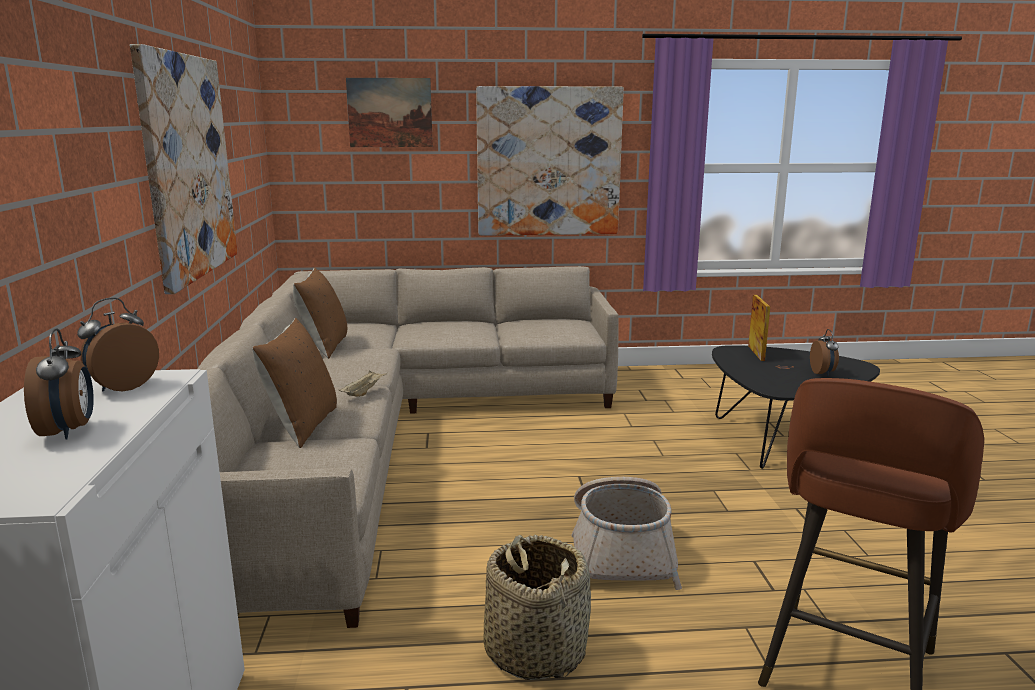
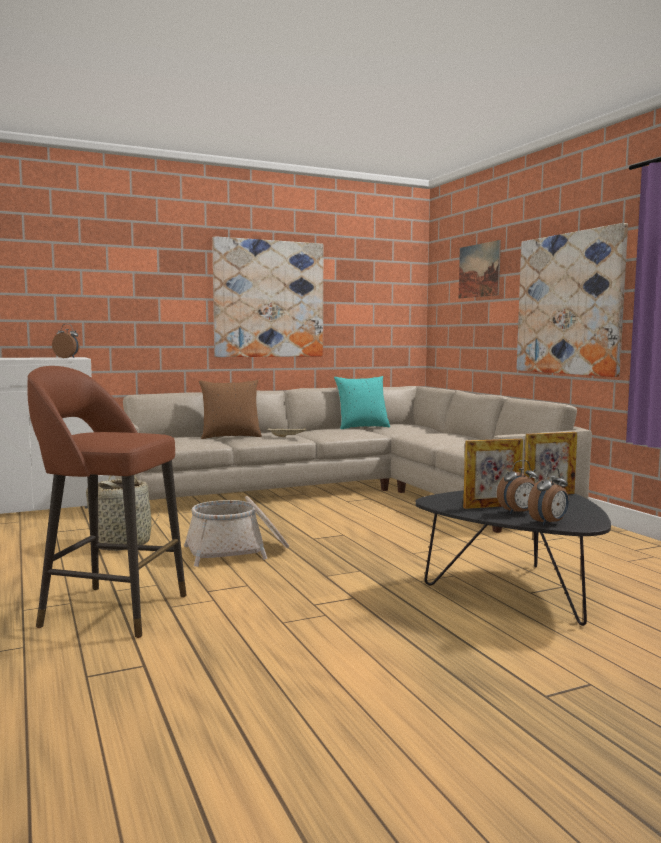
camera: 70 degrees right, 10 degrees down
alarm clock [24,328,94,439] -> alarm clock moved to [528,467,569,525]
brown pillow [293,268,347,359] -> turquoise pillow [334,376,390,429]
none -> picture frame [463,439,523,509]

